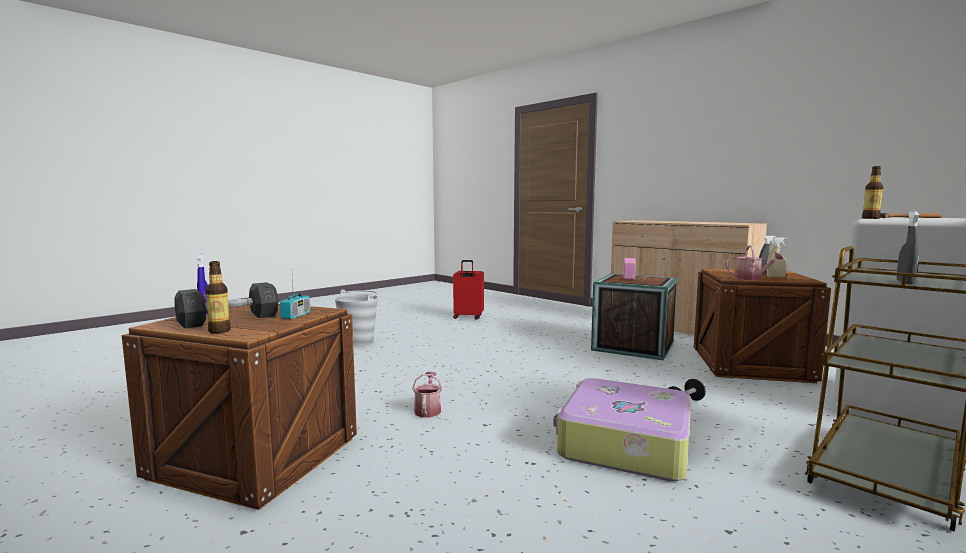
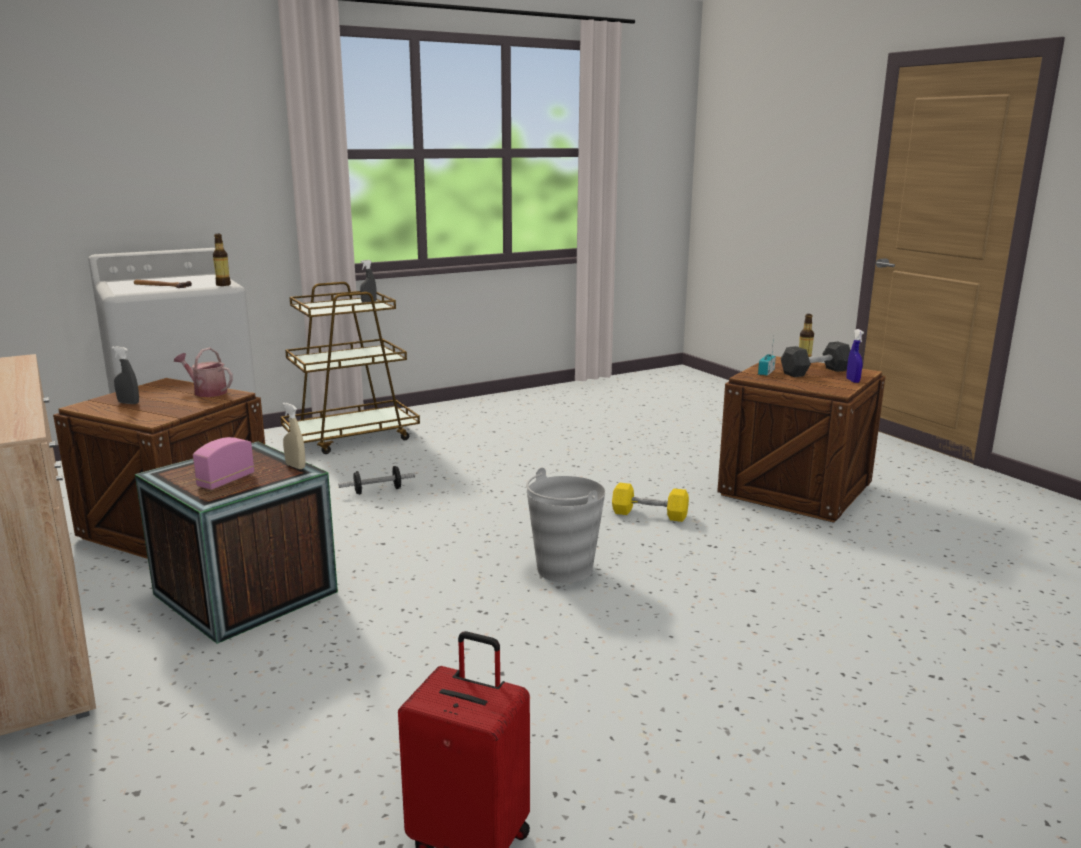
camera: 165 degrees left, 10 degrees up
grey bucket [335,289,378,347] -> grey bucket moved to [526,468,605,583]
watering can [412,372,442,418] -> yellow dumbbell [612,483,689,522]
suitcase [553,378,691,481] -> none
beige spray bottle [767,238,787,277] -> beige spray bottle moved to [283,403,306,469]

